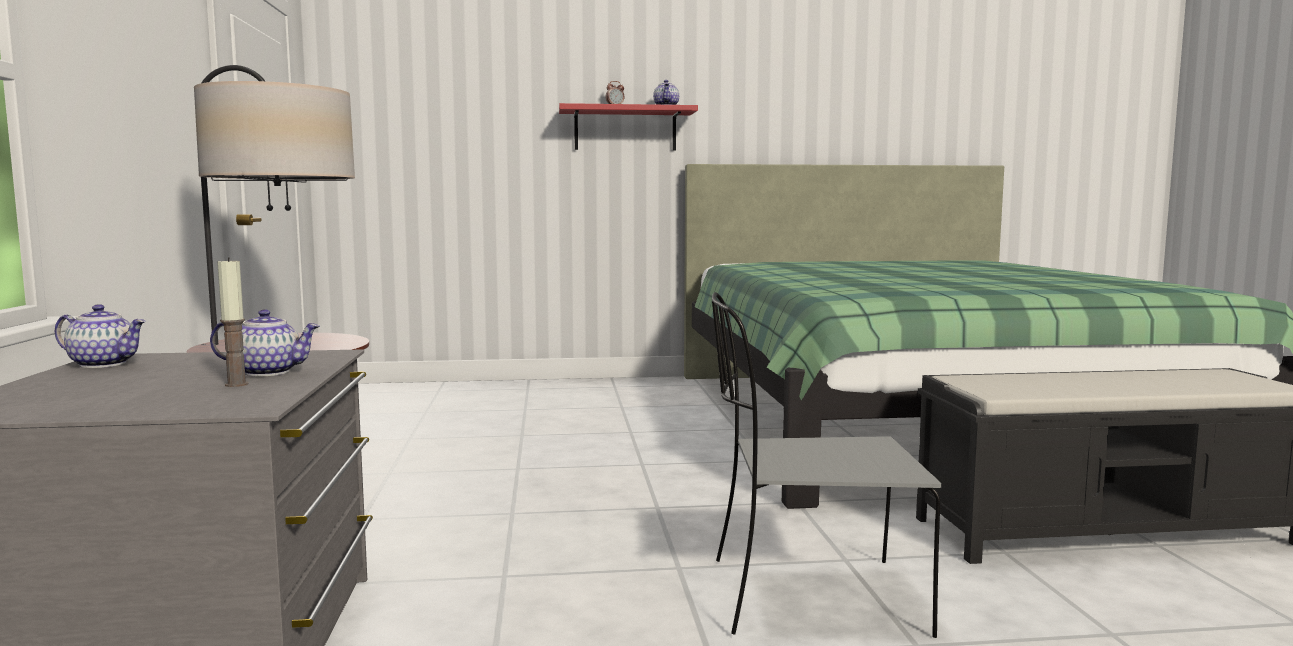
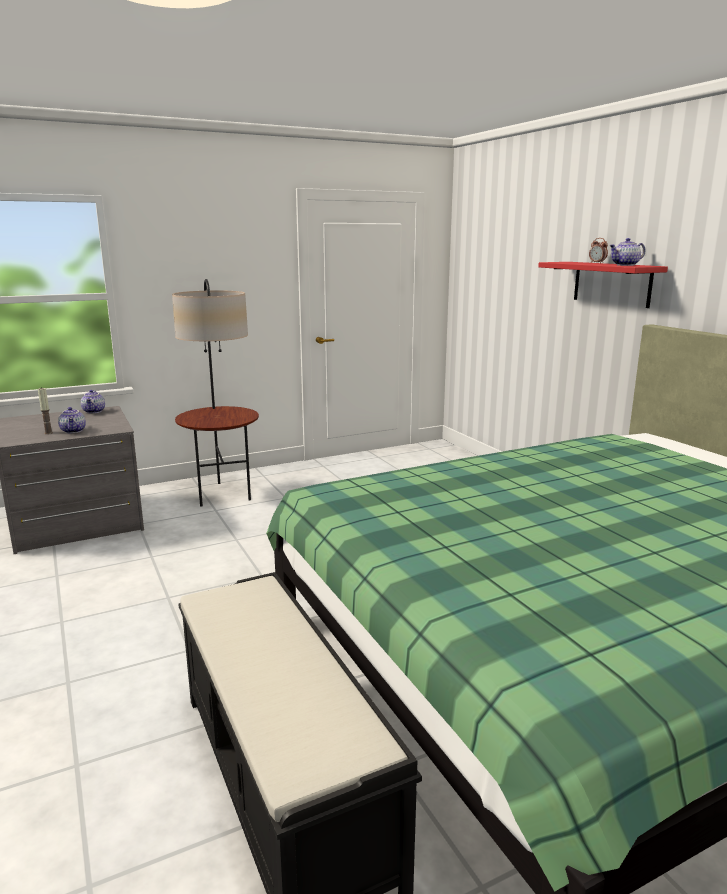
camera: 70 degrees right, 10 degrees up
grey chair [712,292,942,638] -> none

